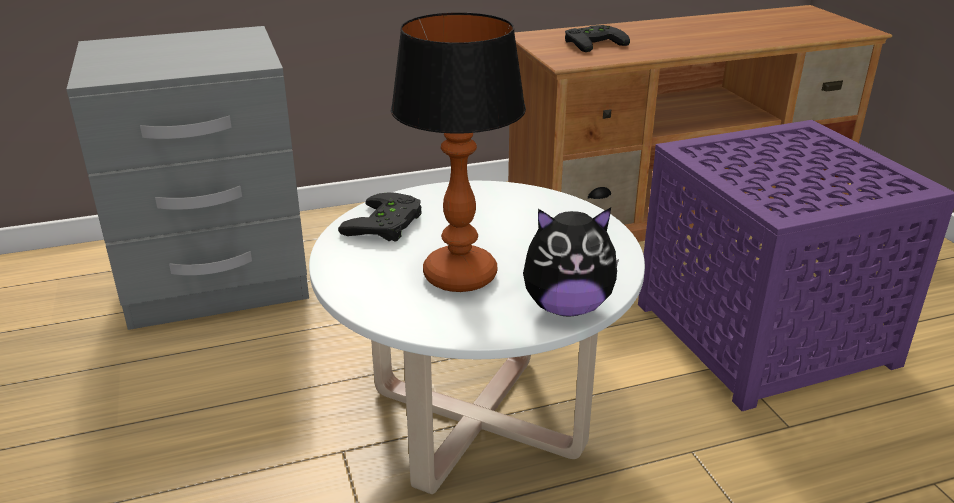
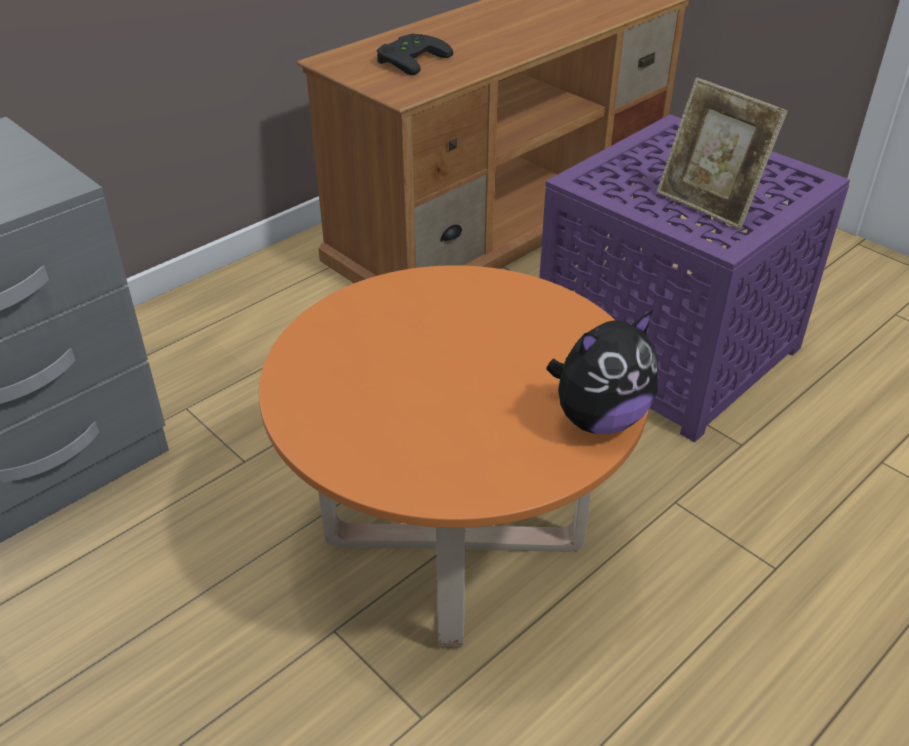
camera: 25 degrees left, 10 degrees up
white coffee table [309,181,645,494] -> orange coffee table [259,265,648,646]
black game controller [338,192,422,242] -> none
table lamp [391,12,526,292] -> none
none -> picture frame [657,77,788,229]

